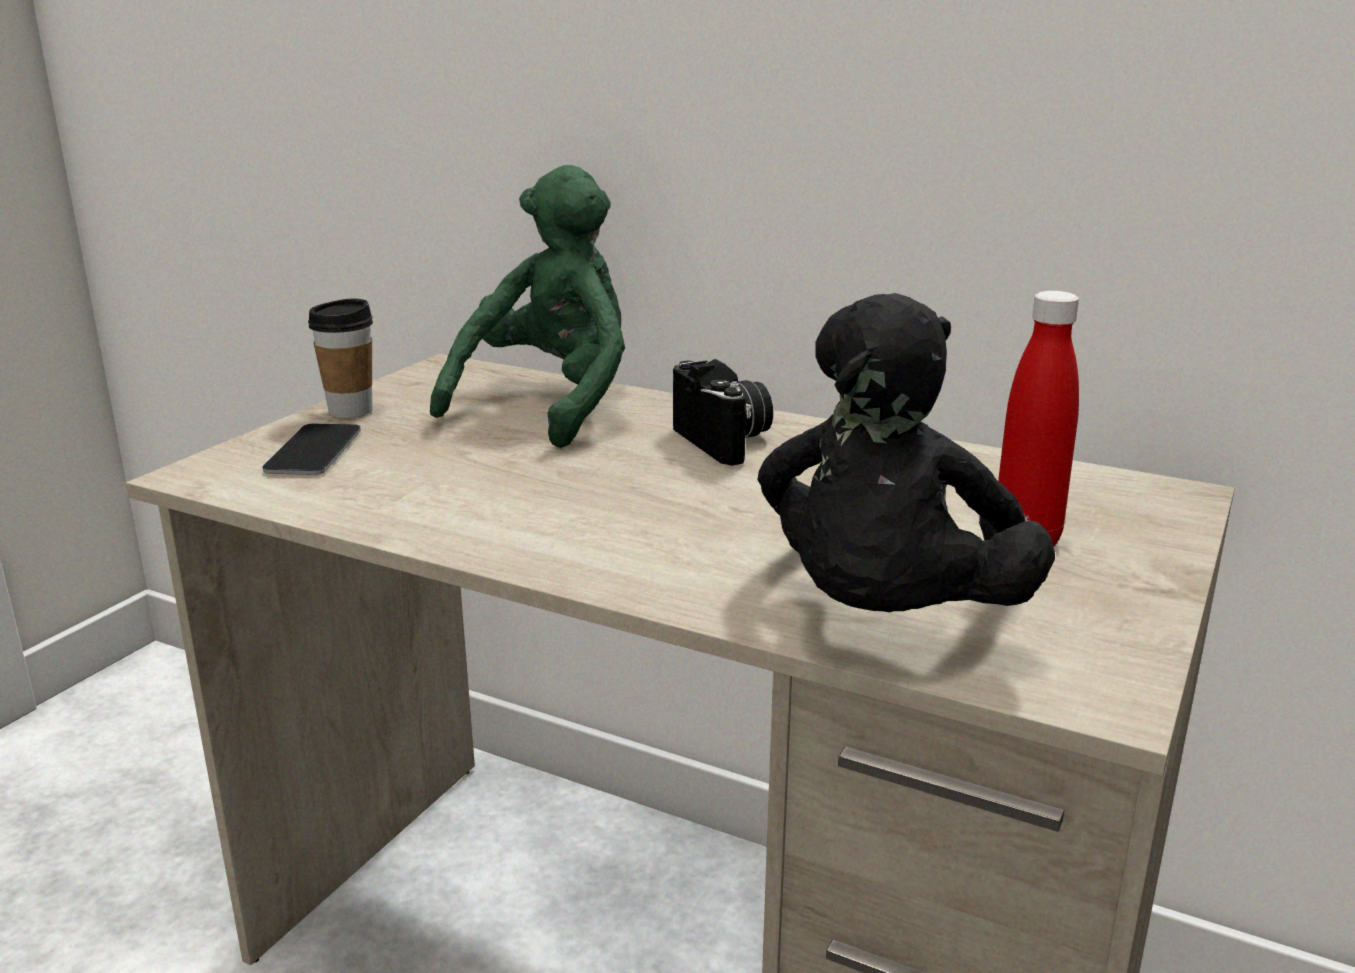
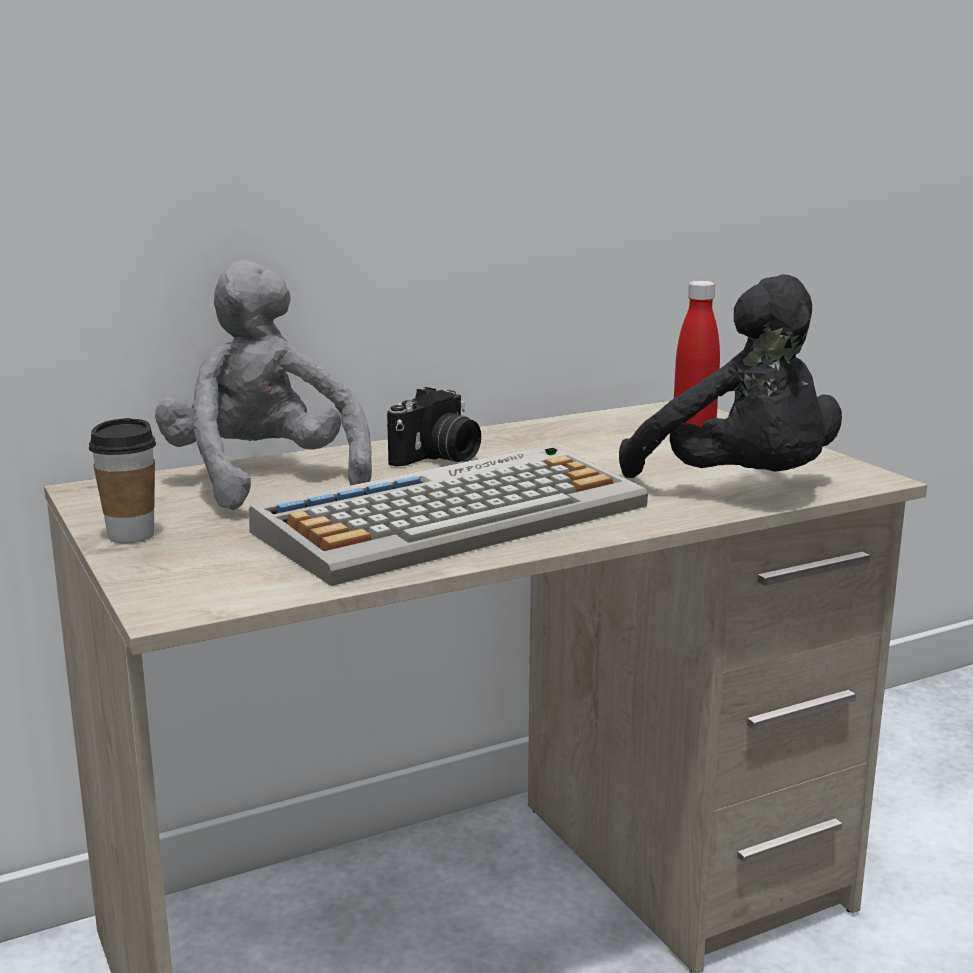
camera: 55 degrees left, 5 degrees down
phone [263,424,361,475] -> none
green plush toy [430,165,625,448] -> grey plush toy [155,260,372,510]
camera [673,359,773,466] -> camera turned 120 degrees clockwise [387,387,481,467]
none -> keyboard [249,444,648,586]

